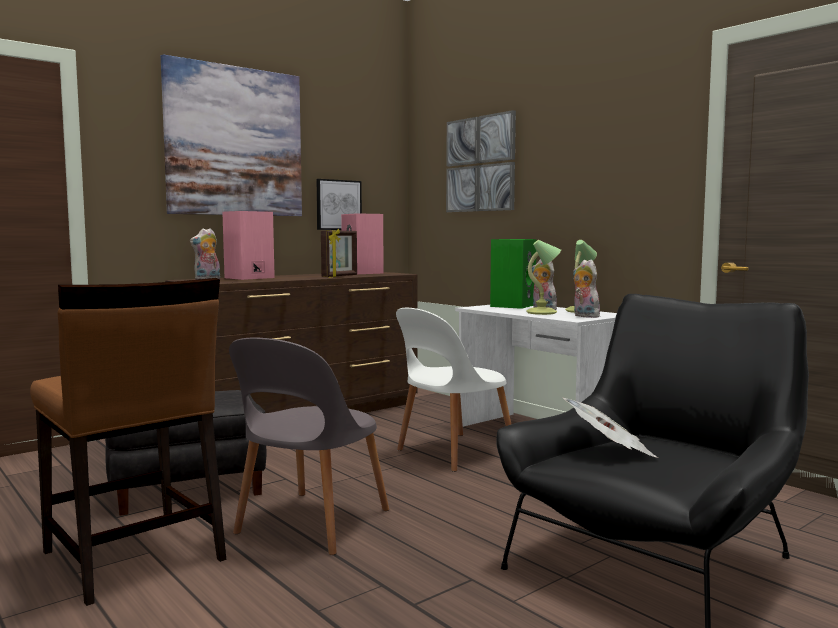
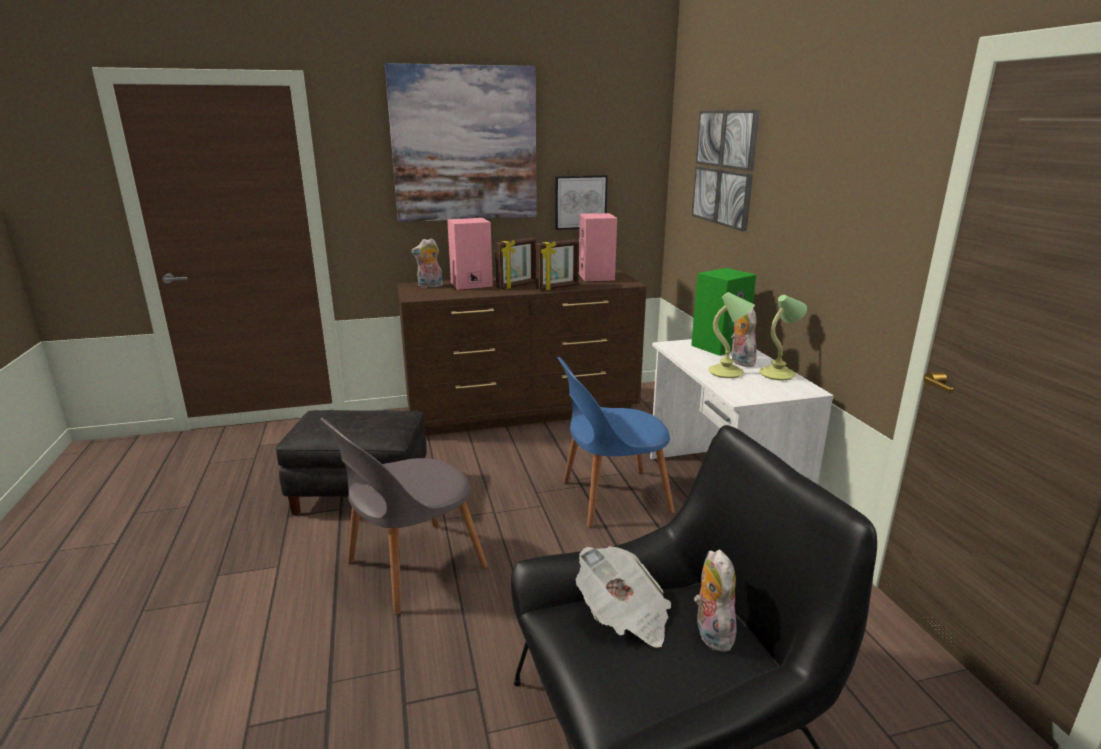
camera: 25 degrees right, 15 degrees up
brown chair [30,278,226,606] -> none
white chair [396,308,511,472] -> blue chair [557,357,675,527]
plush toy [573,259,600,318] -> plush toy moved to [694,549,737,652]
none -> picture frame [495,238,536,289]

